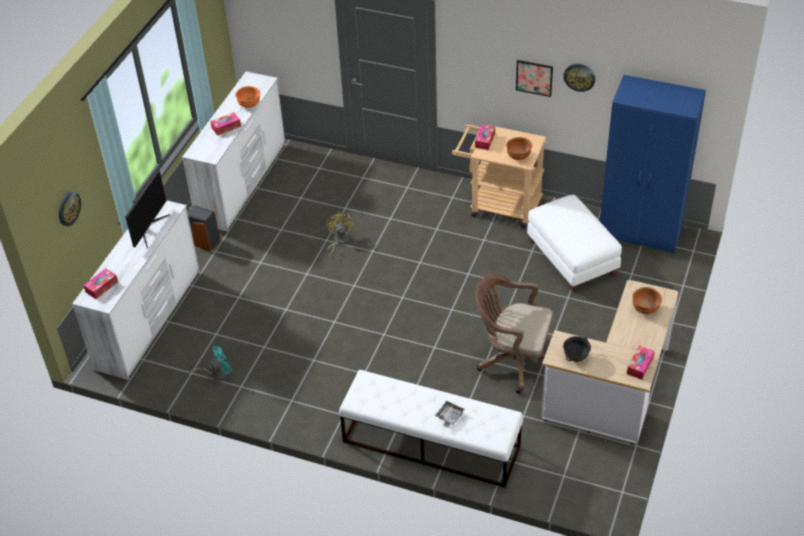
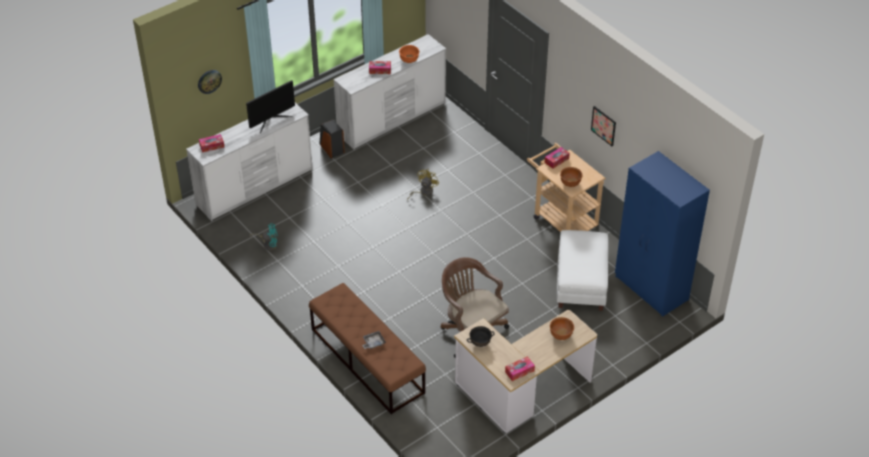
camera: 30 degrees right, 0 degrees up
white bench [339,370,523,488] -> brown bench [309,283,426,414]
wall clock [563,64,595,92] -> none

